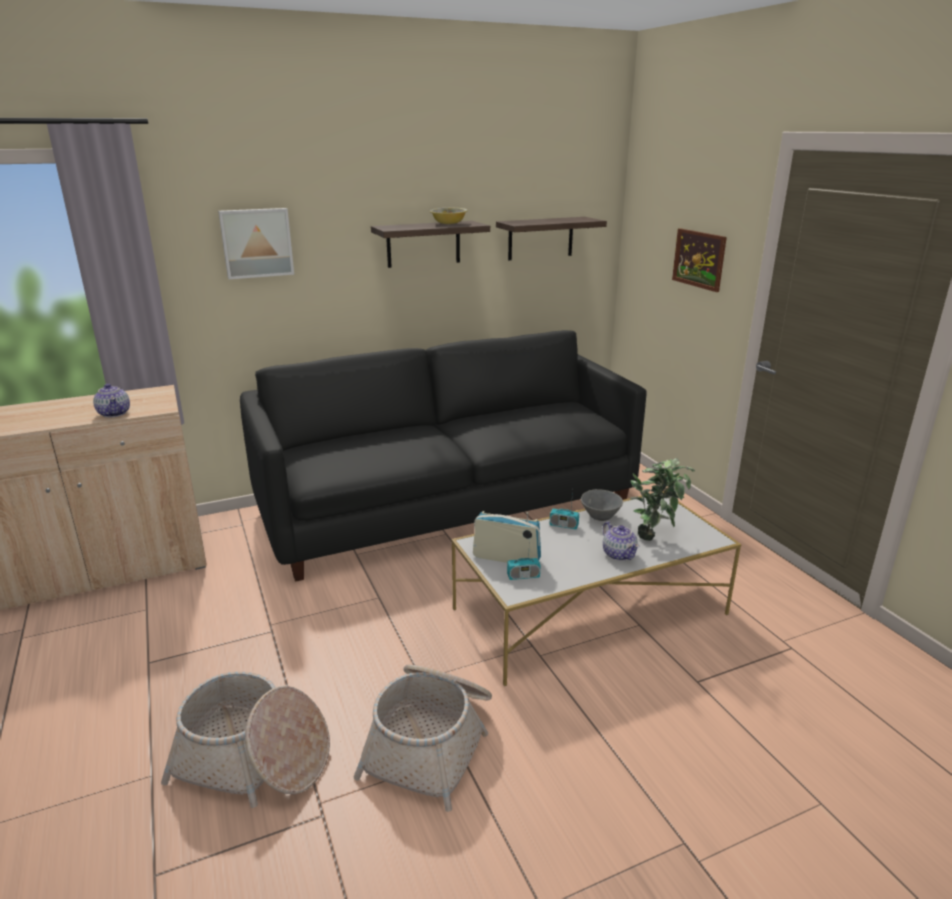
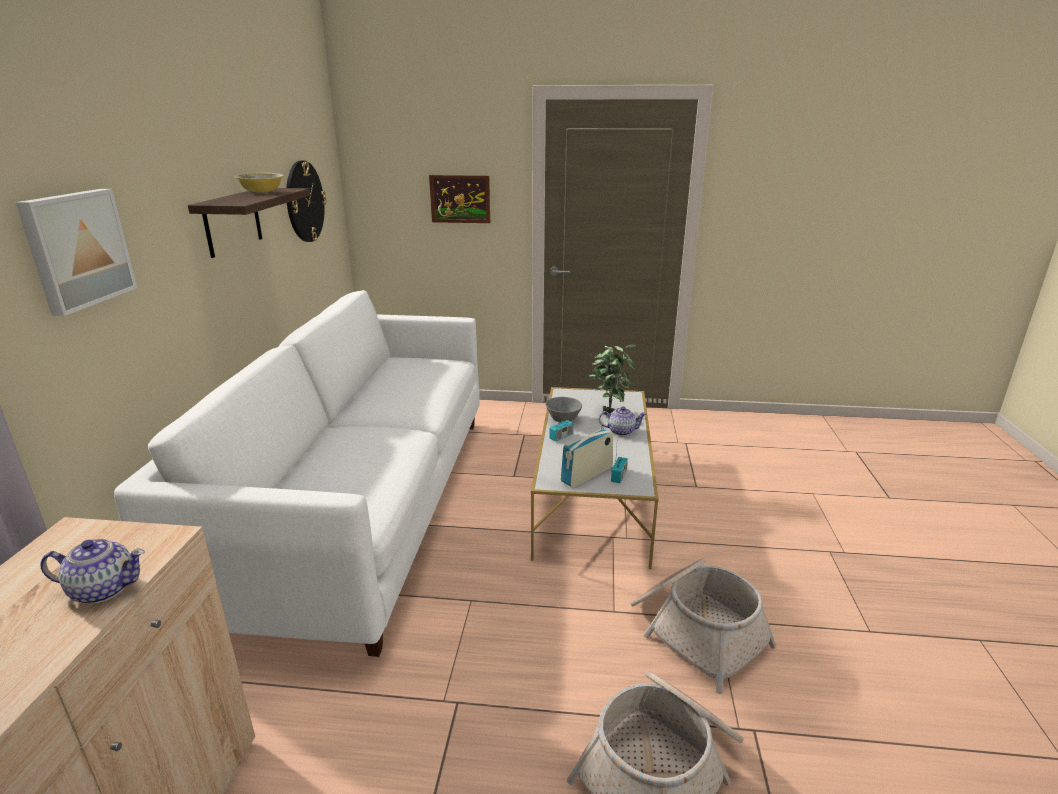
camera: 60 degrees left, 0 degrees up
black sofa [240,330,647,582] -> white sofa [114,290,480,657]
shelf [496,217,607,260] -> wall clock [286,161,326,242]

